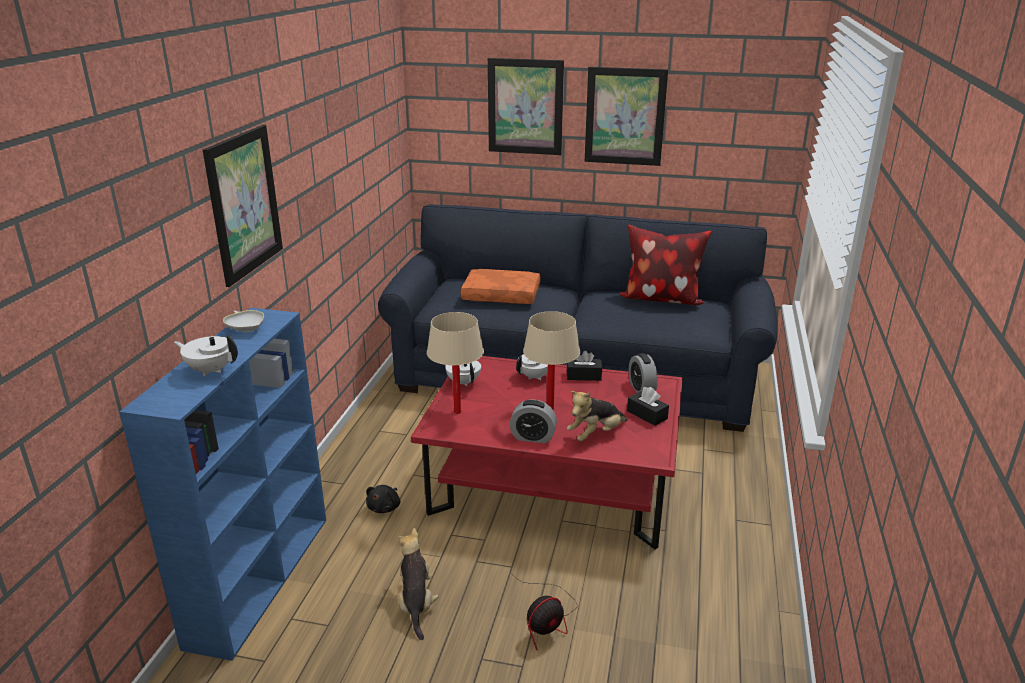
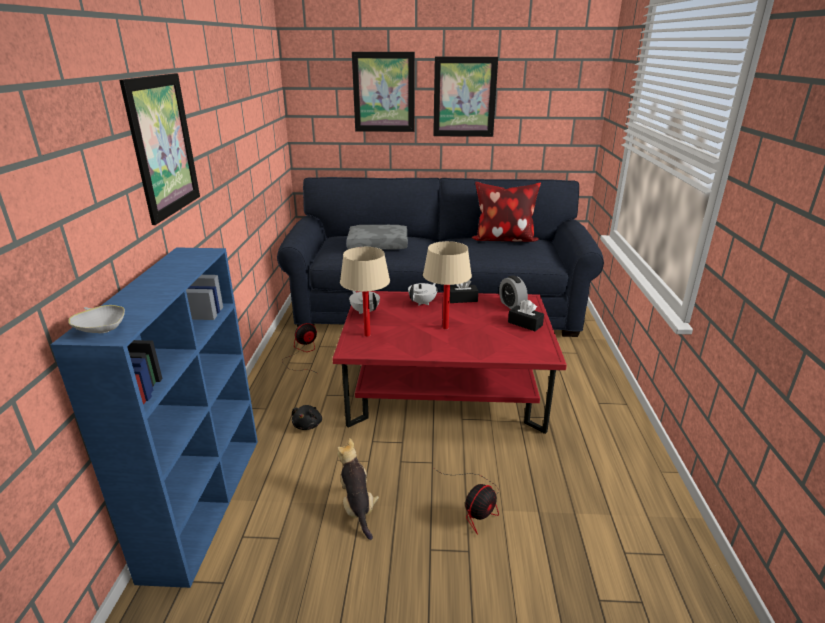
camera: 10 degrees left, 0 degrees up
white teapot [174,334,238,376] -> none
white bowl [223,310,264,332] -> white bowl moved to [68,305,125,333]
orange pillow [461,269,541,304] -> grey pillow [346,225,408,250]
alarm clock [510,400,557,443] -> none
plush toy [567,391,627,441] -> none
none -> fan [282,323,320,376]

